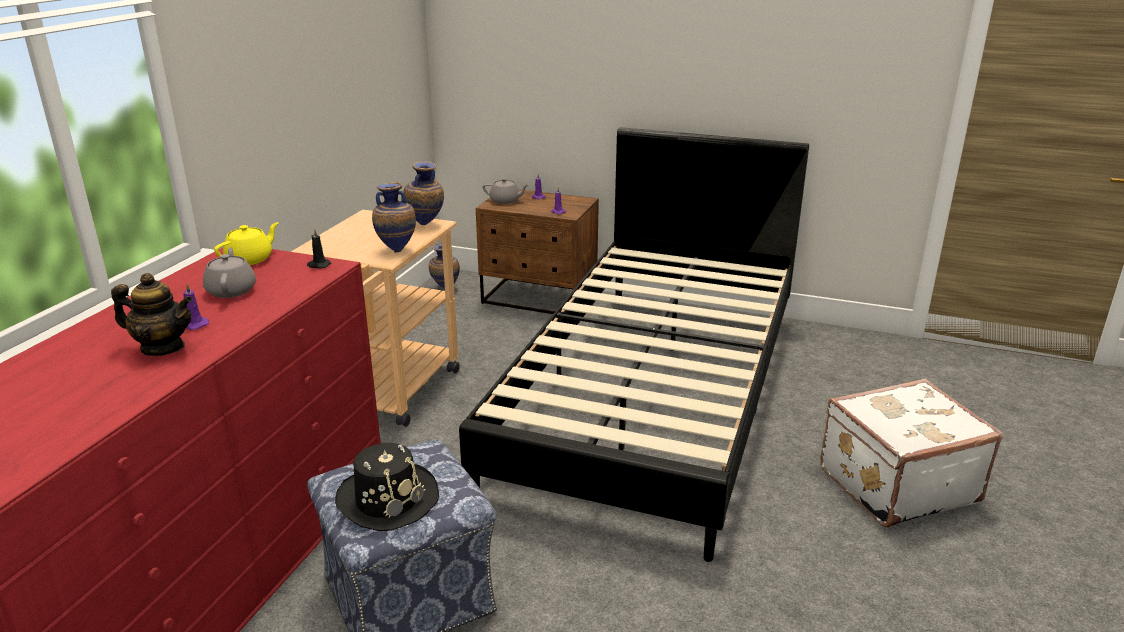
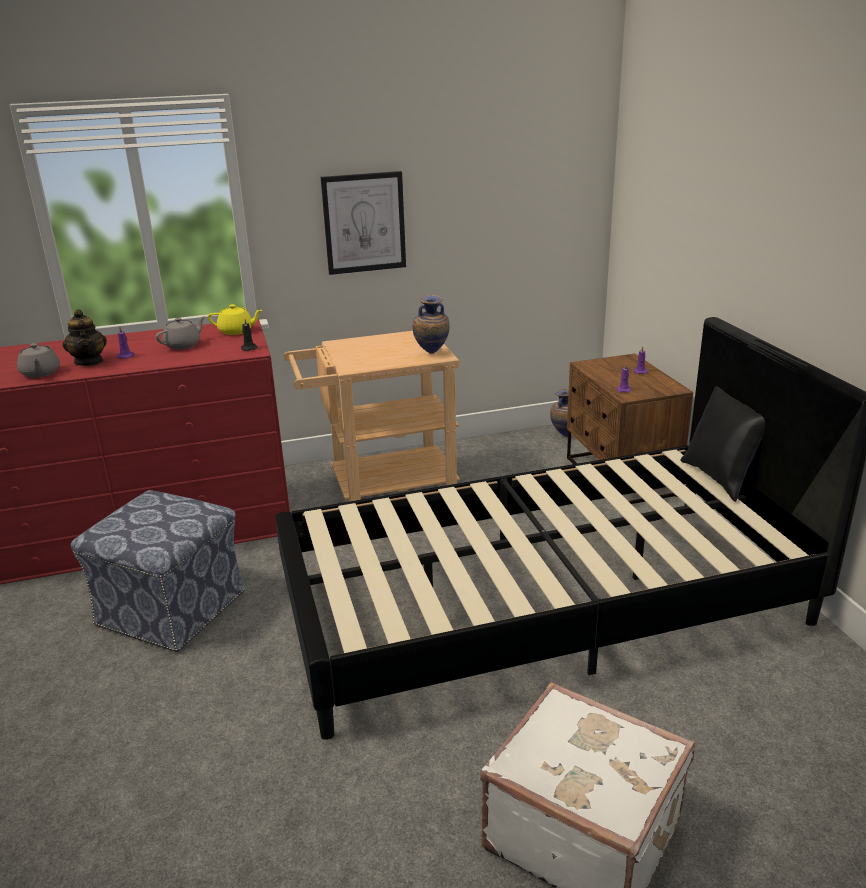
camera: 55 degrees right, 0 degrees up
black hat [335,442,439,531] -> none
vase [372,182,416,253] -> none
grey teapot [483,178,529,204] -> grey teapot moved to [17,343,60,378]
none -> picture [321,171,406,275]
none -> black pillow [681,386,765,502]

